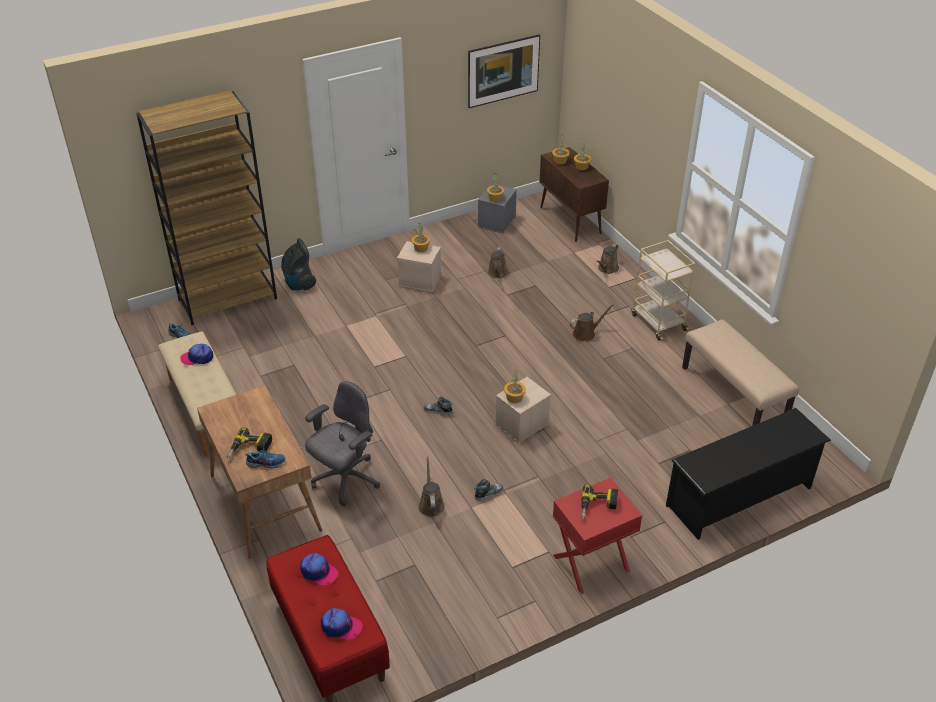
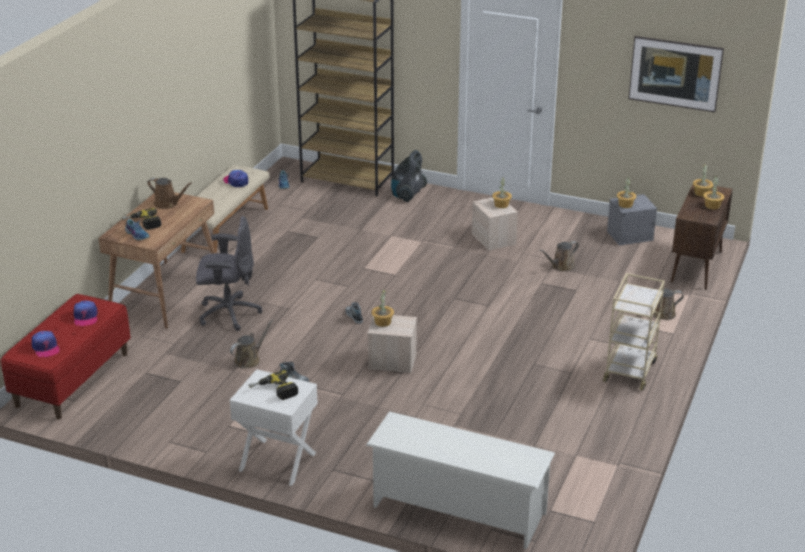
camera: 50 degrees right, 10 degrees down
red nightstand [553,478,642,594] -> white nightstand [230,369,318,486]
brown watering can [570,304,614,341] -> brown watering can moved to [148,178,192,209]
black shoe rack [666,408,831,540] -> white shoe rack [366,412,555,549]
beige bench [682,319,799,426] -> none

